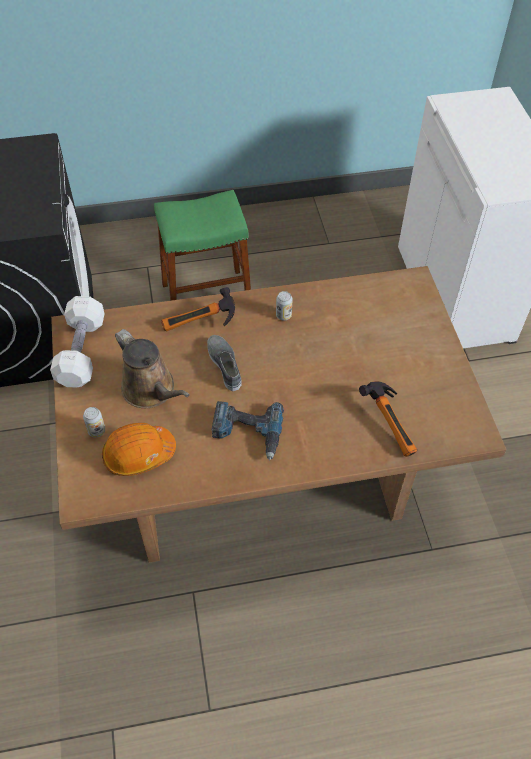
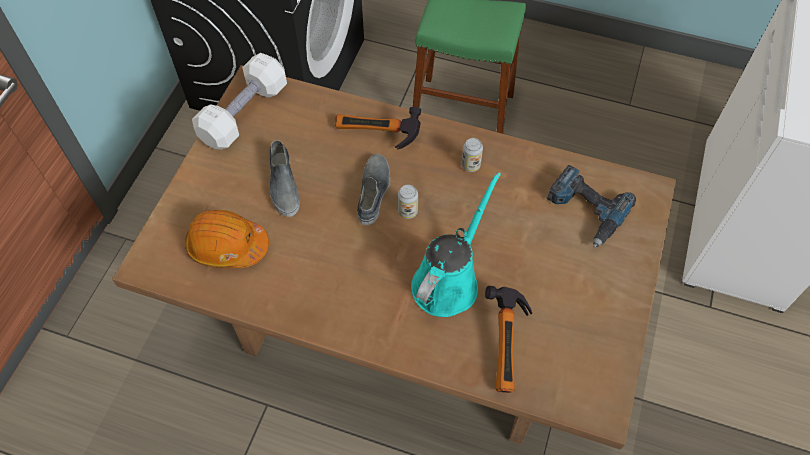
camera: 30 degrees right, 5 degrees up
can [83,407,105,437] -> can moved to [398,185,418,219]
brown watering can [115,329,190,408] -> grey shoe [269,140,300,217]
power drill [212,401,284,461] -> power drill moved to [547,165,636,247]
none -> turquoise watering can [411,172,501,317]

